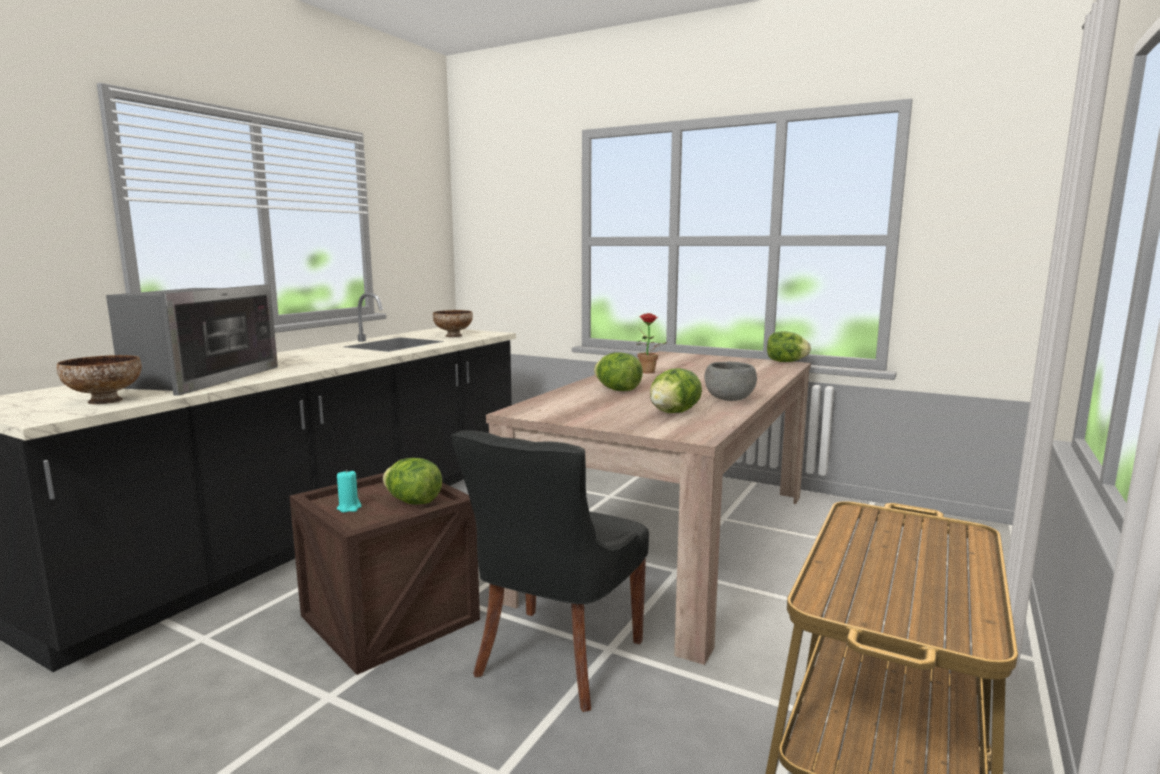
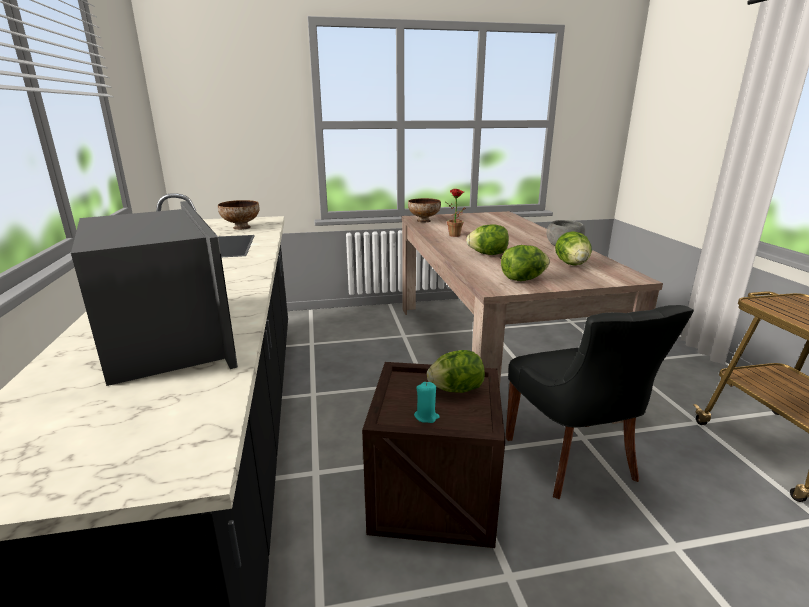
camera: 40 degrees left, 10 degrees up
bowl [57,355,142,404] -> bowl moved to [408,198,441,222]
lettuce [767,331,811,362] -> lettuce moved to [501,245,550,281]

